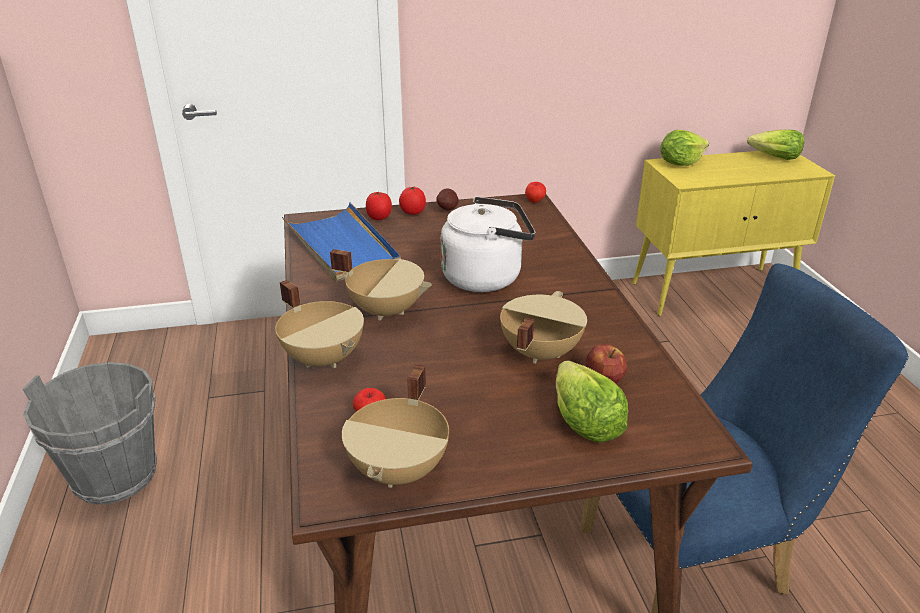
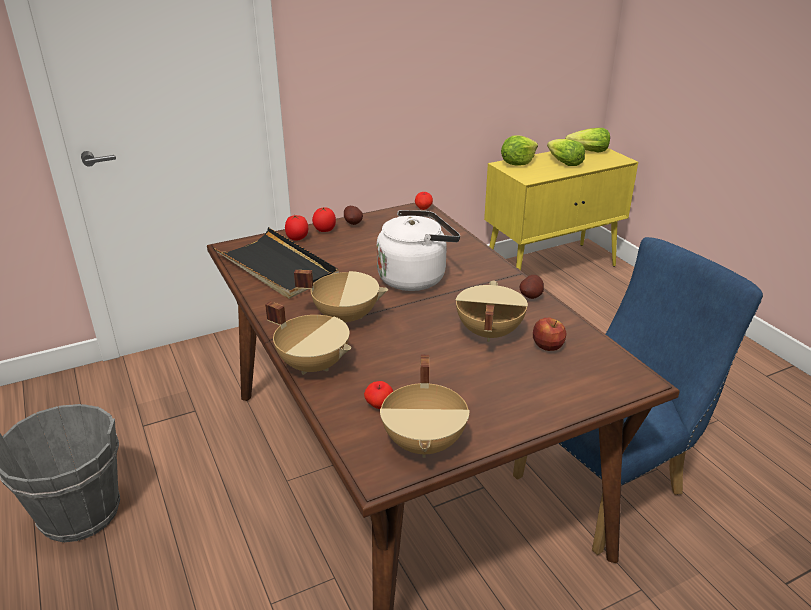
camera: 15 degrees left, 0 degrees up
blue tray [282,202,401,282] -> black tray [214,227,339,299]
lettuce [556,360,628,443] -> lettuce moved to [547,139,585,166]
none -> potato [520,275,544,299]

